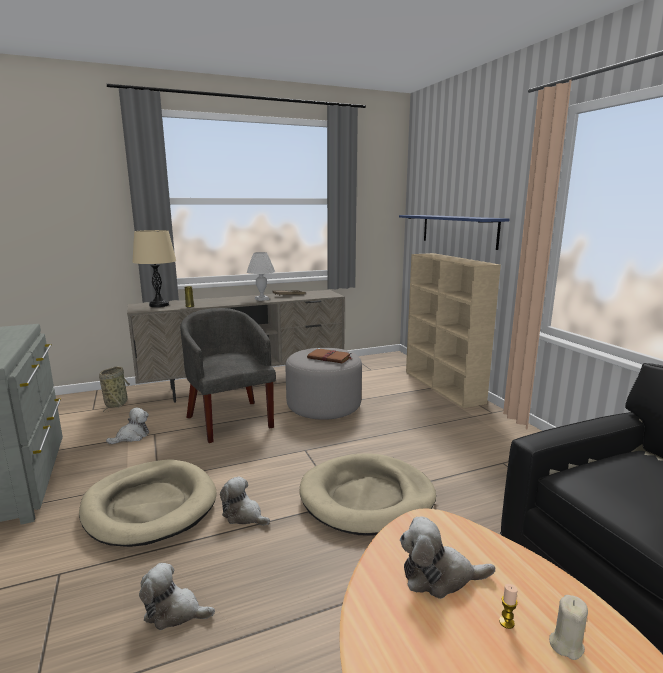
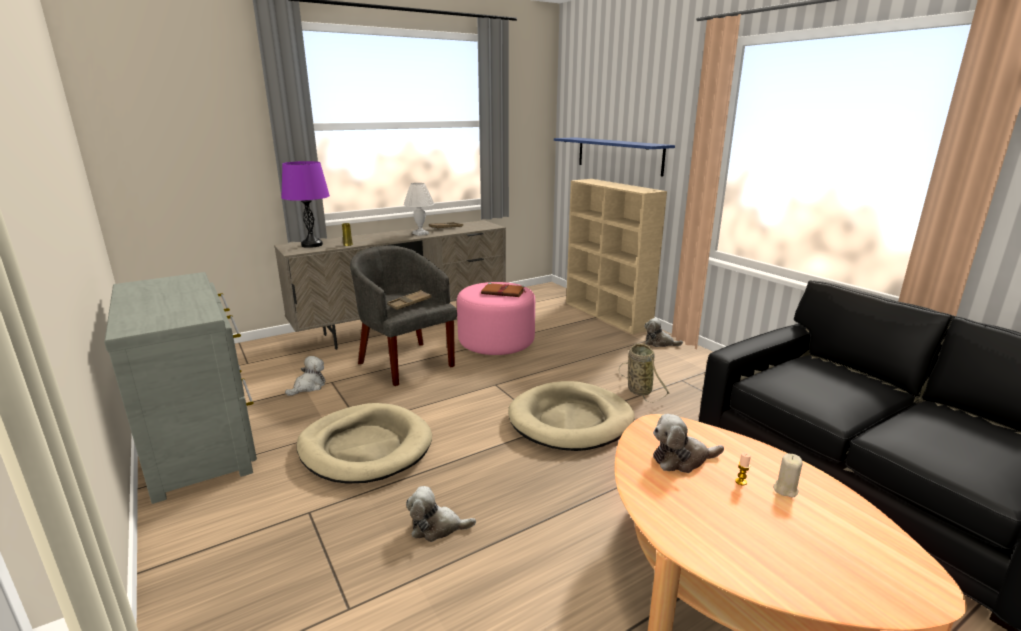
camera: 10 degrees left, 5 degrees up
basket [99,366,130,412] -> basket moved to [618,344,669,403]
beige table lamp [132,230,176,307] -> purple table lamp [281,161,330,248]
plush toy [220,477,270,526] -> plush toy moved to [645,318,683,347]
grey ottoman [285,348,362,420] -> pink ottoman [457,282,535,355]
none -> brown tray [387,290,432,310]

